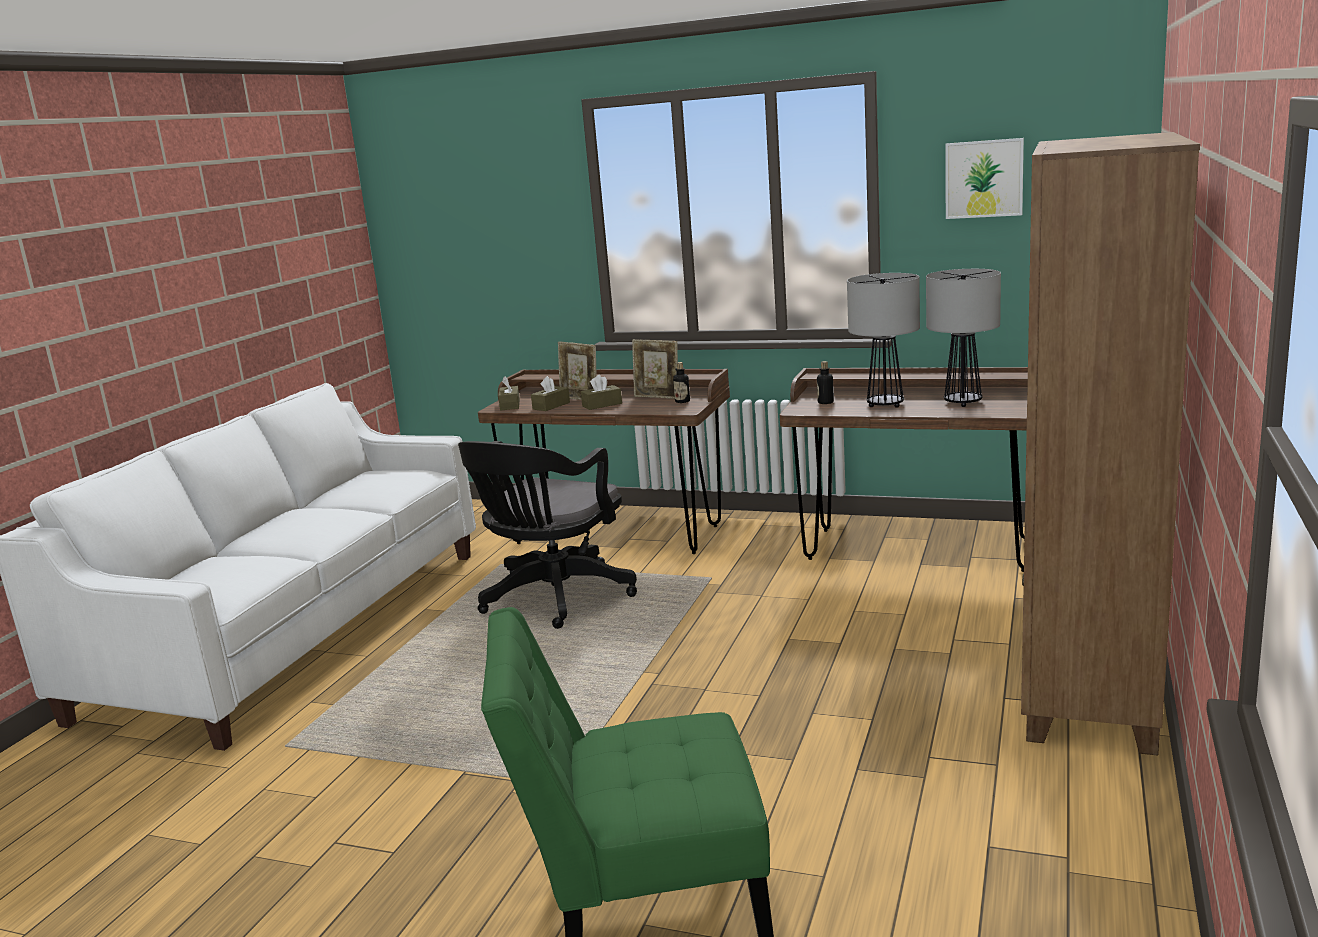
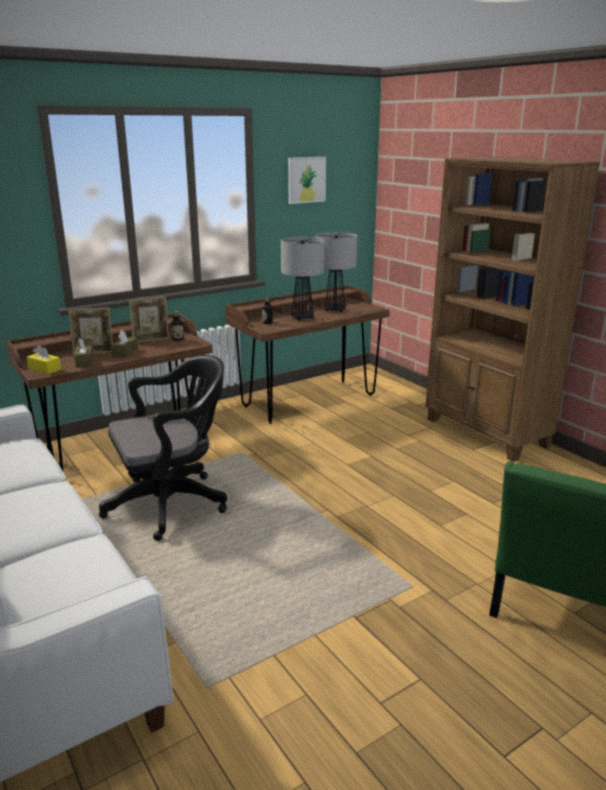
camera: 55 degrees left, 5 degrees up
black office chair [458,441,637,629] -> black office chair turned 90 degrees counterclockwise [99,355,227,541]
brown tissue box [498,376,520,411] -> yellow tissue box [27,345,61,374]

